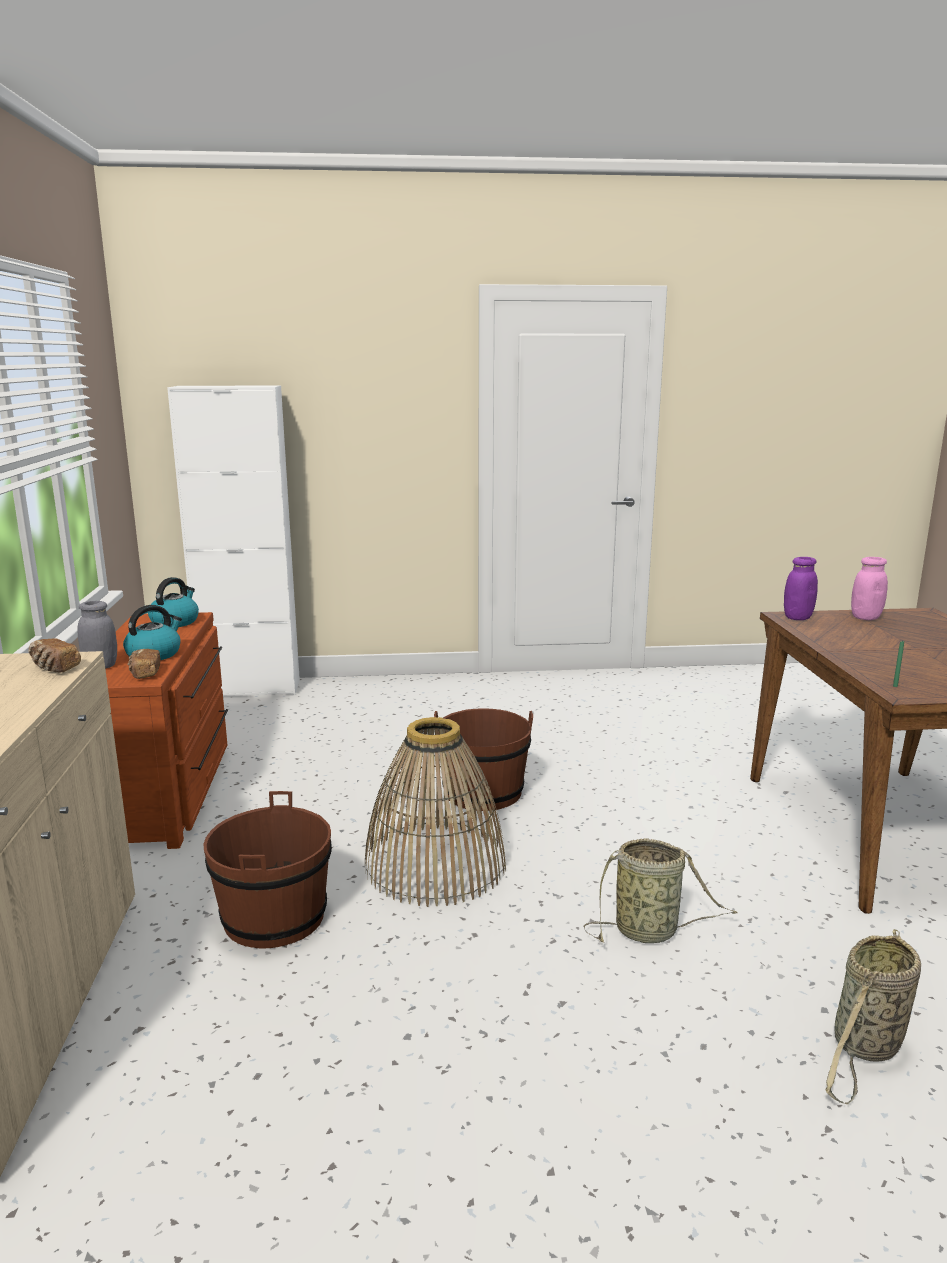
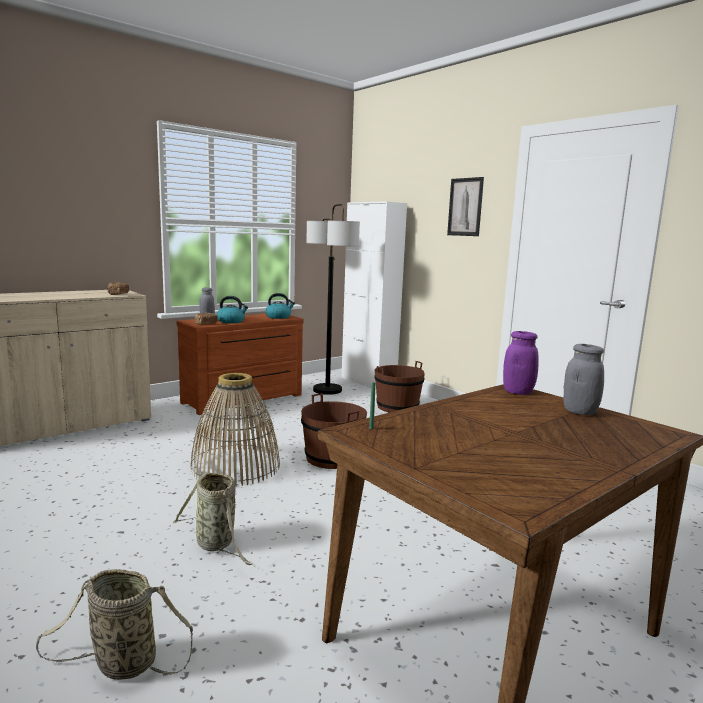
camera: 55 degrees right, 5 degrees down
brown bucket [204,791,332,948] -> brown bucket moved to [374,361,425,413]
pink jar [851,557,888,620] -> grey jar [563,344,604,415]
none -> floor lamp [306,204,360,395]
none -> picture [447,177,484,236]

